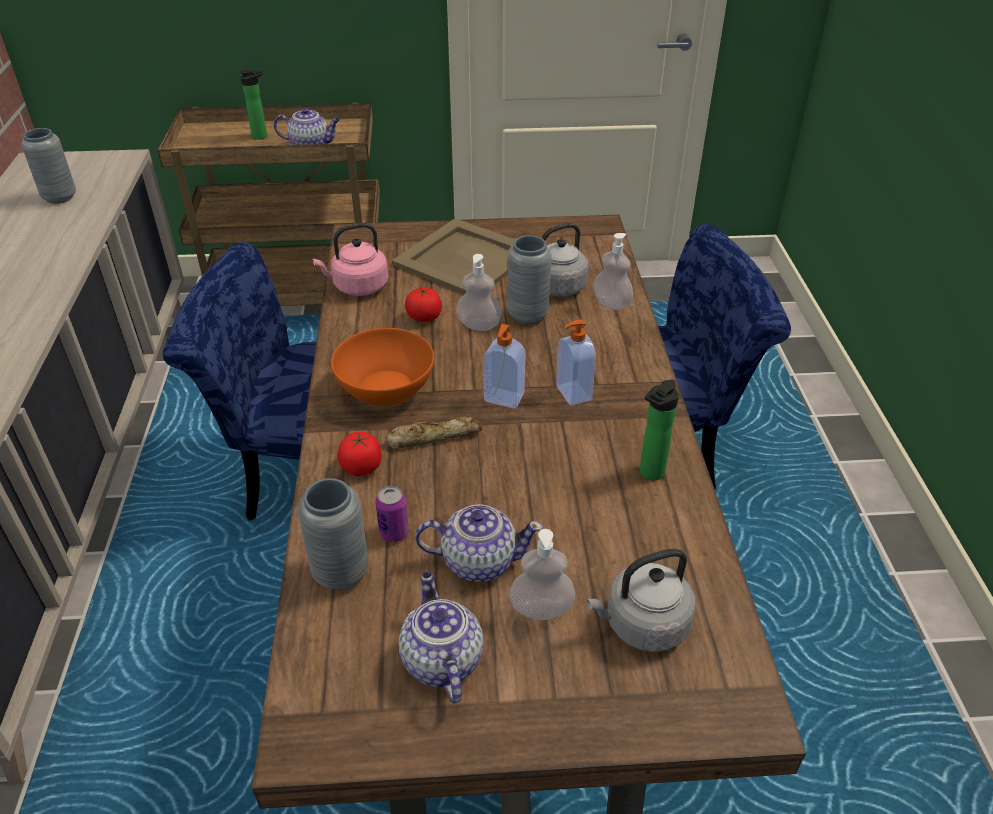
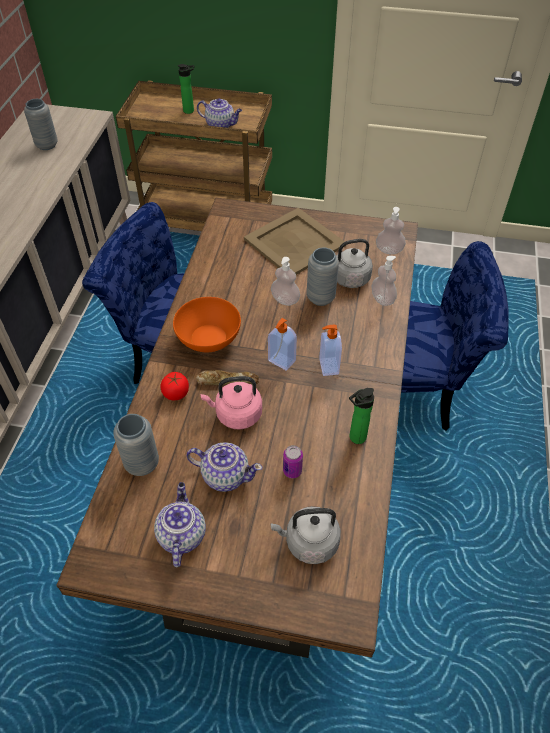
camera: 15 degrees right, 10 degrees up
pink kettle [312,223,389,296] -> pink kettle moved to [201,376,262,430]
can [375,486,409,542] -> can moved to [283,445,303,478]
tomato [405,287,442,322] -> none
soap dispenser [510,529,575,620] -> soap dispenser moved to [376,207,406,254]

